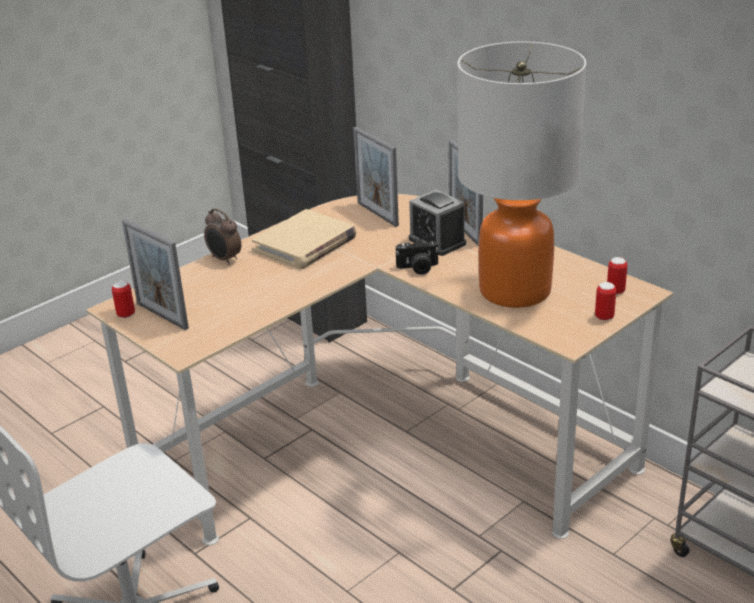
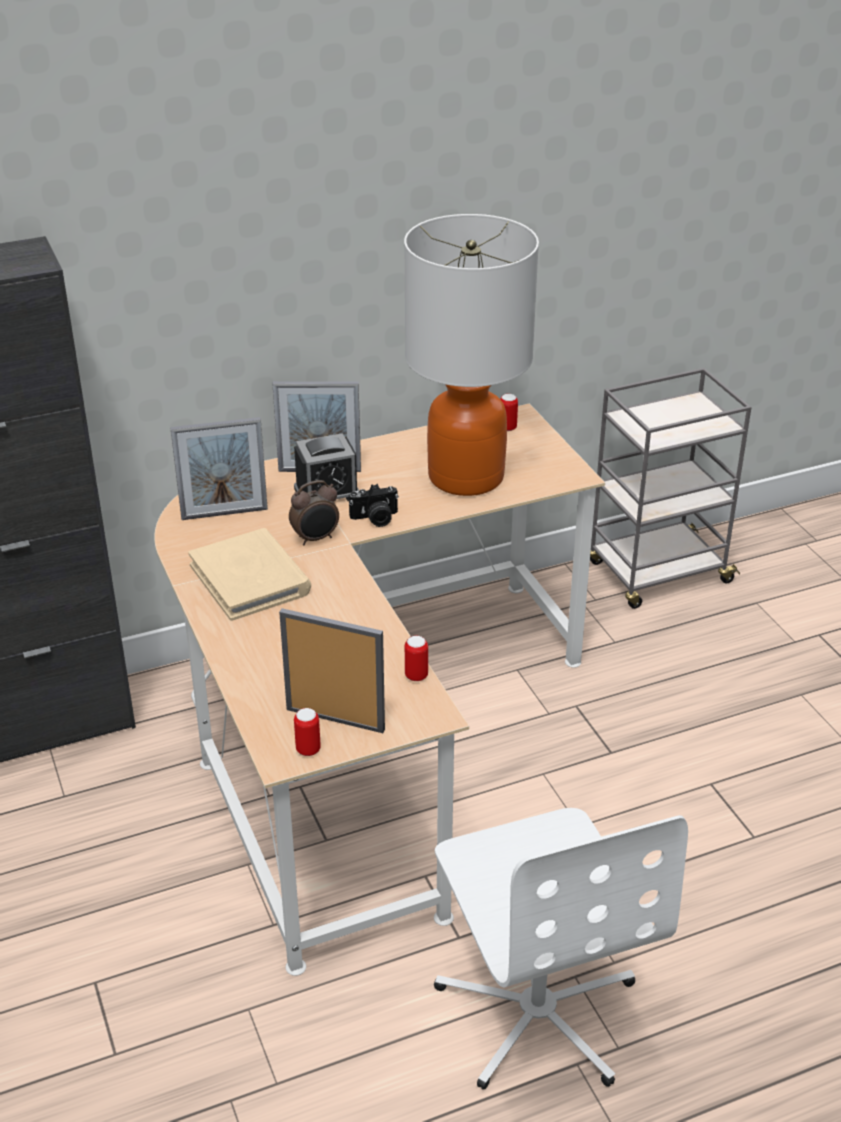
camera: 70 degrees left, 5 degrees up
picture frame [122,219,189,330] -> picture frame turned 135 degrees counterclockwise [279,608,385,733]
alarm clock [204,208,241,265] -> alarm clock moved to [289,480,339,545]
camera [396,238,439,275] -> camera turned 60 degrees clockwise [349,484,399,527]
can [595,282,616,321] -> can moved to [405,636,428,681]

